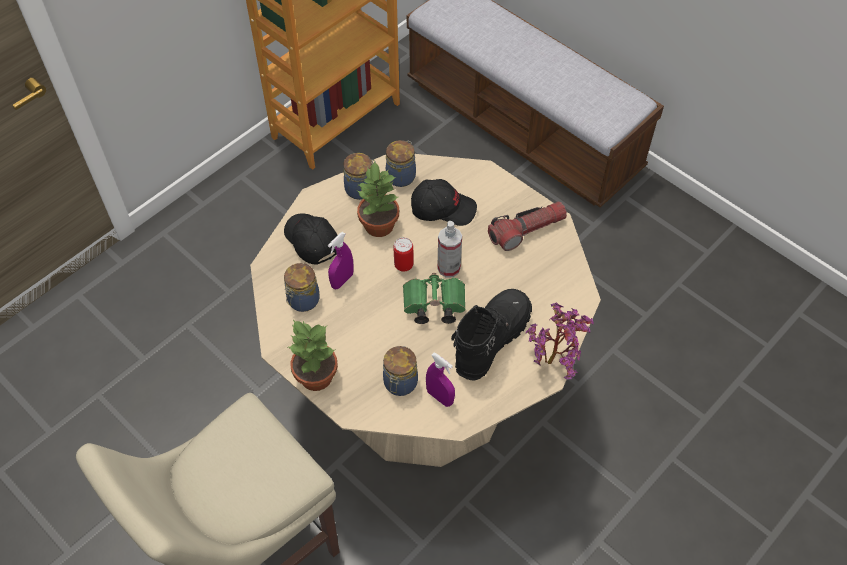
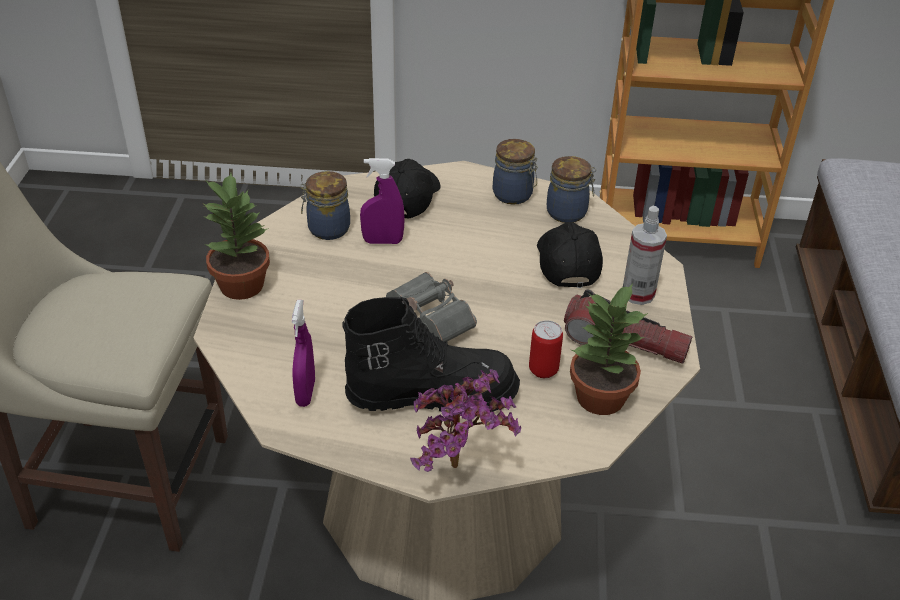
camera: 50 degrees right, 15 degrees down
potted plant [357,161,399,237] -> potted plant moved to [570,284,648,415]
jar [383,346,418,396] -> none
can [393,237,414,272] -> can moved to [529,320,563,378]
green binoculars [403,273,466,324] -> grey binoculars [386,272,477,342]
black cap [411,179,477,226] -> black cap turned 150 degrees counterclockwise [537,222,603,288]
spray bottle [437,221,462,277] -> spray bottle moved to [623,206,667,305]

